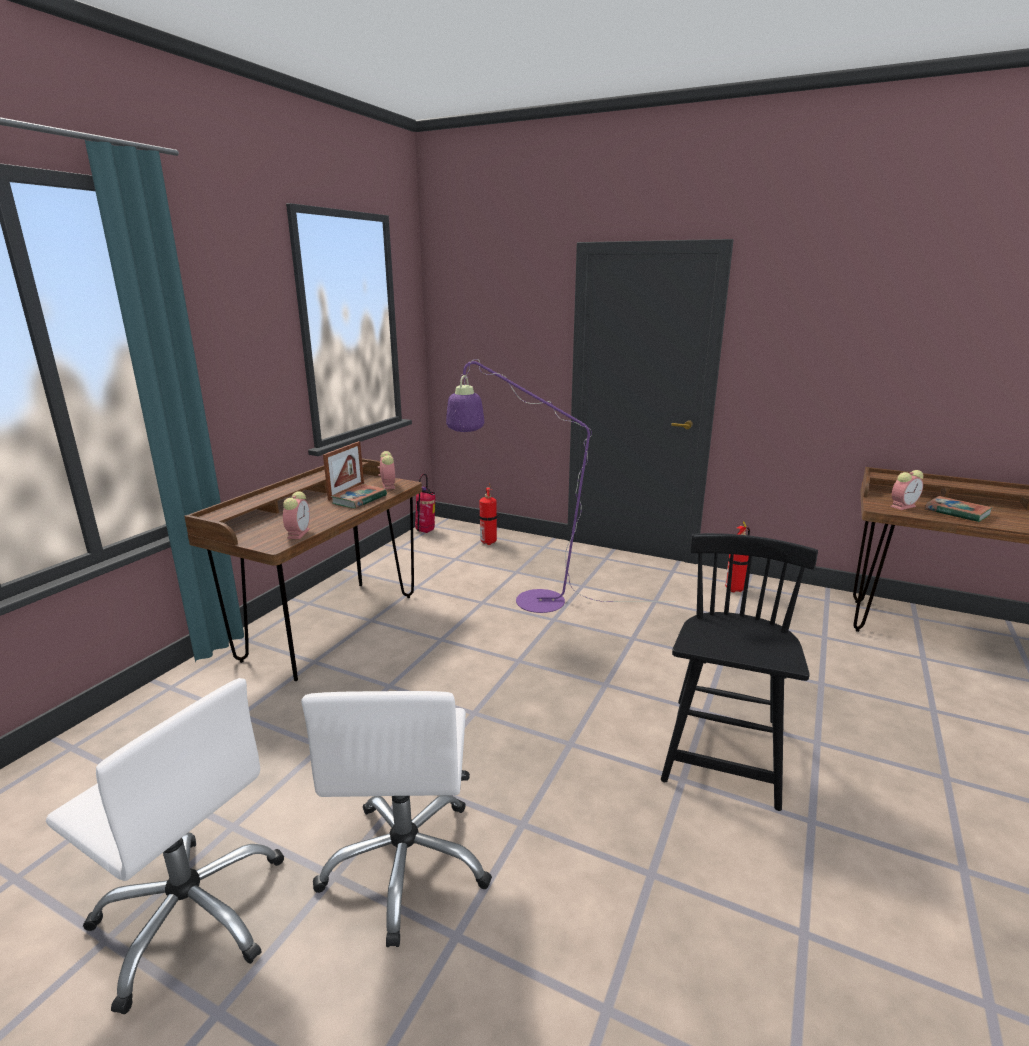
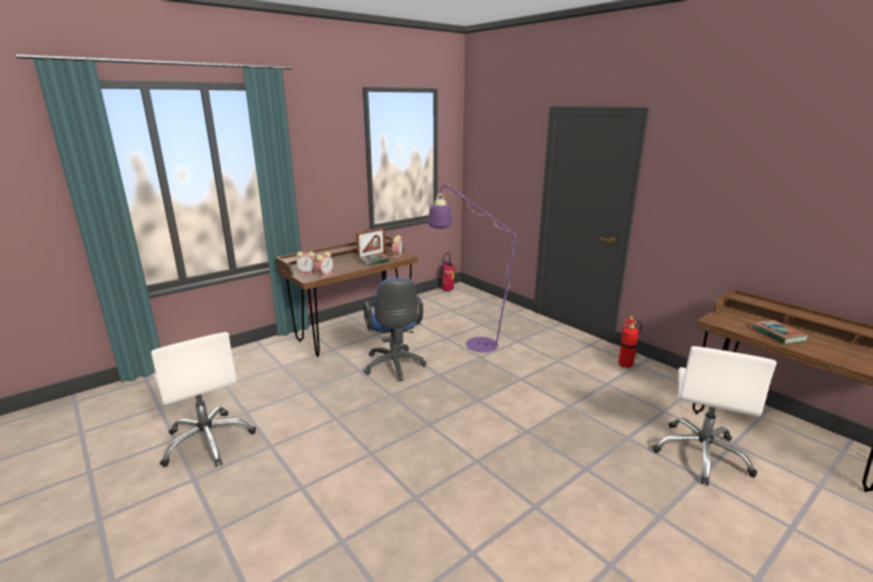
camera: 25 degrees right, 0 degrees up
white office chair [301,691,492,947] -> white office chair moved to [652,346,777,486]
fire extinguisher [479,483,497,545] -> none
black chair [661,533,818,811] -> none
alarm clock [890,470,924,510] -> alarm clock moved to [296,251,316,275]
none -> blue office chair [364,278,426,381]

